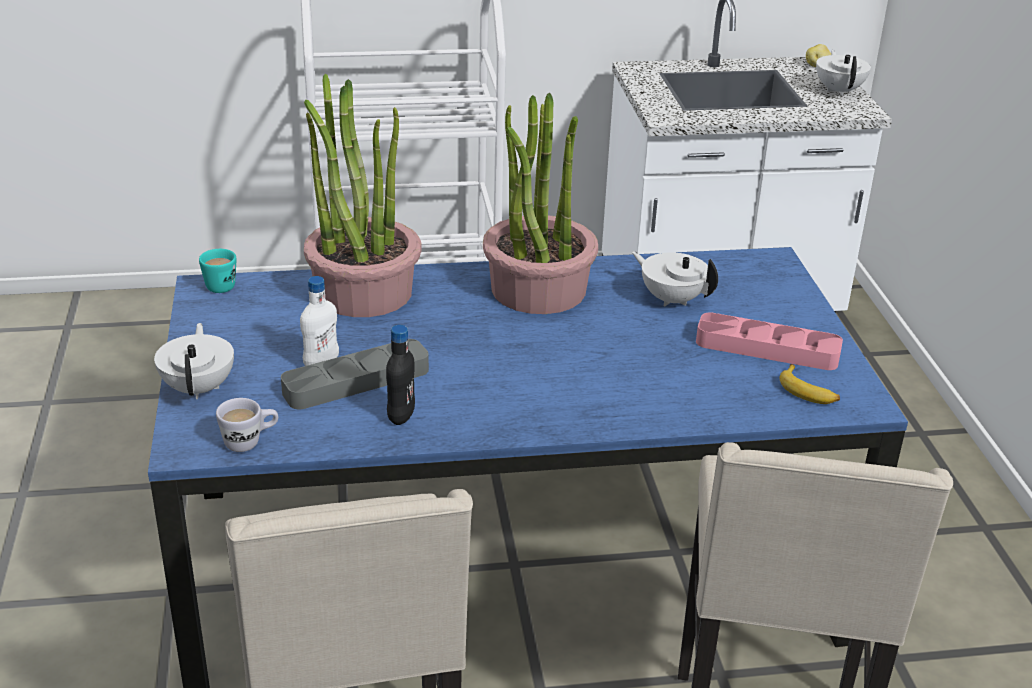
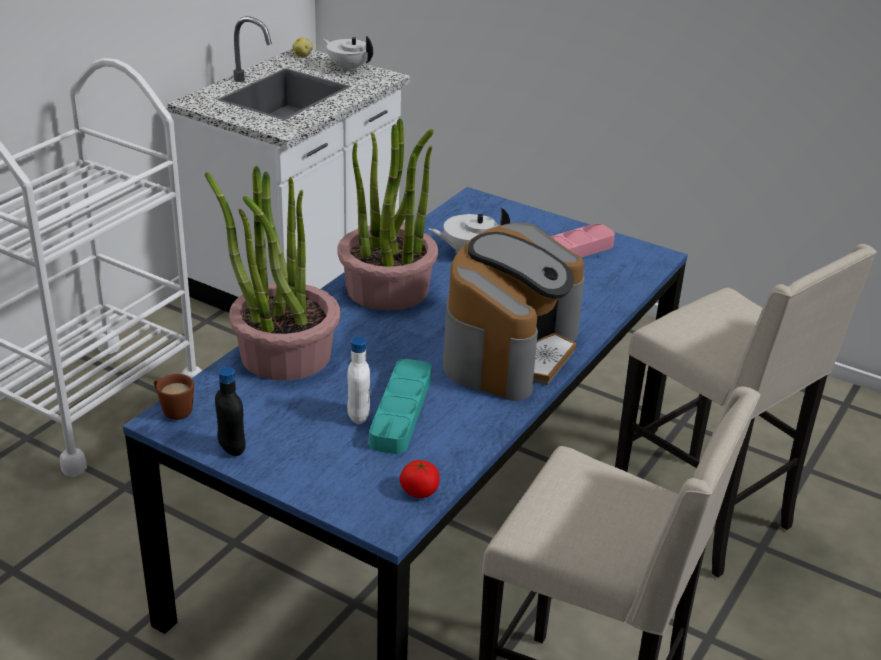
camera: 50 degrees left, 0 degrees up
white teapot [154,323,234,399] -> none
turquoise mug [199,249,236,293] -> brown mug [154,374,194,420]
white mug [216,398,278,452] -> tomato [400,460,440,498]
grey tray [281,339,429,409] -> turquoise tray [369,359,432,454]
black bottle [386,325,415,425] -> black bottle moved to [215,367,245,456]
banana [780,364,840,404] -> none
none -> coffee machine [443,223,584,401]

